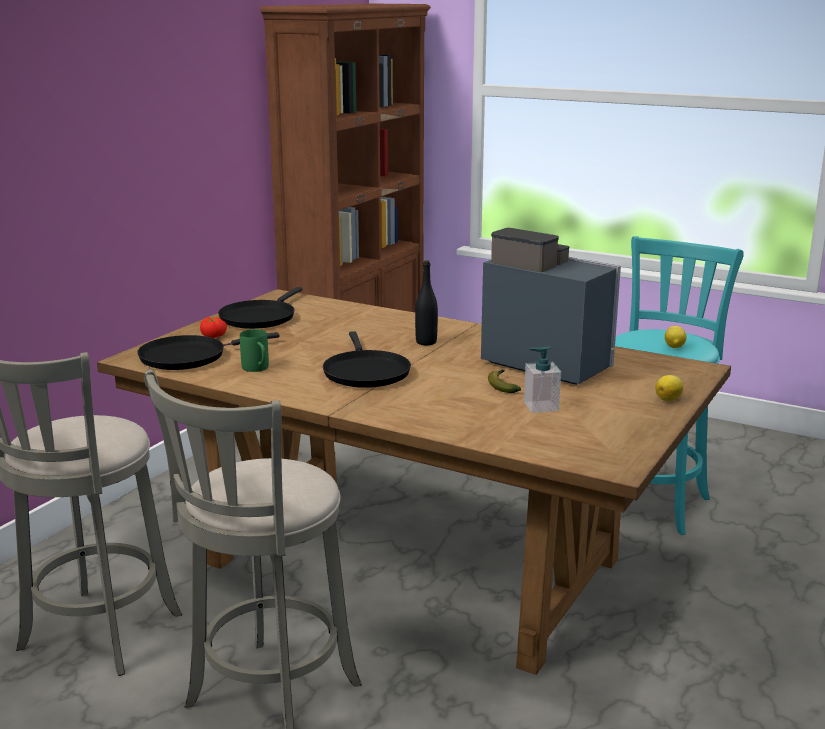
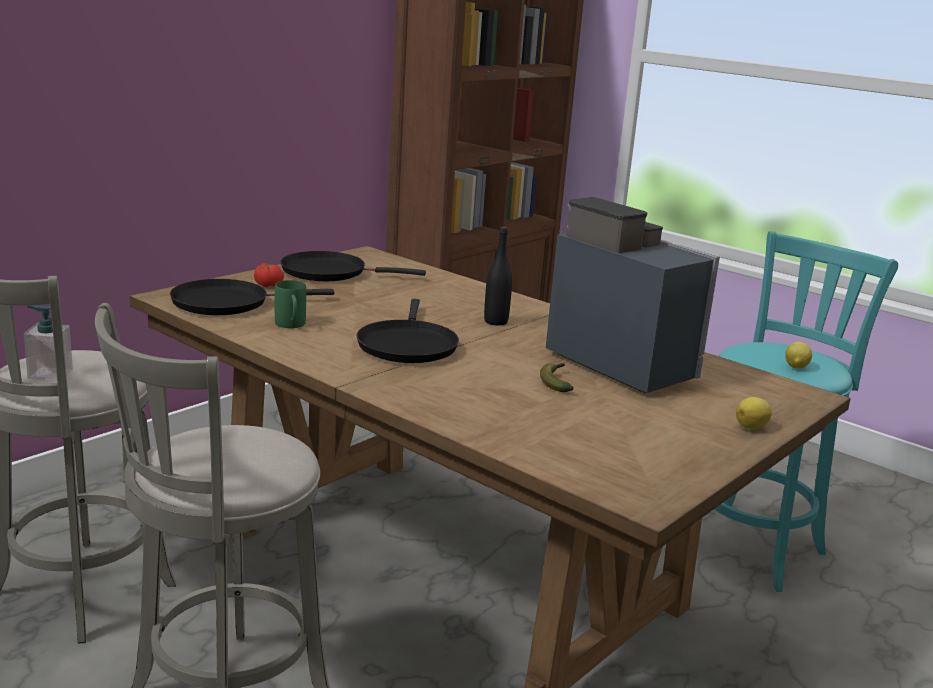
camera: 10 degrees right, 0 degrees up
black frying pan [218,287,302,329] -> black frying pan turned 60 degrees clockwise [281,251,426,281]
soap dispenser [524,346,561,413] -> soap dispenser moved to [24,305,73,381]

